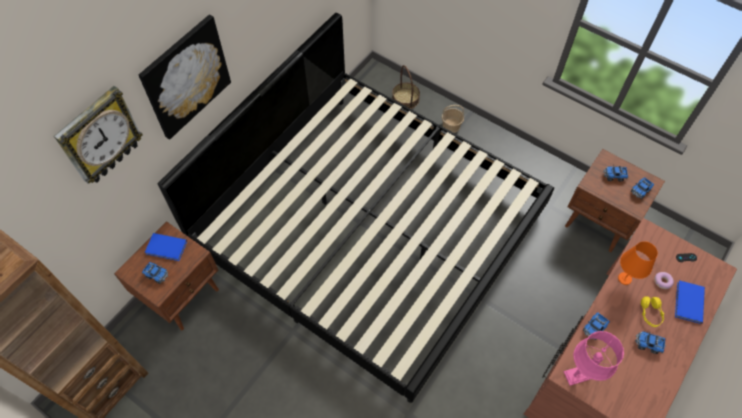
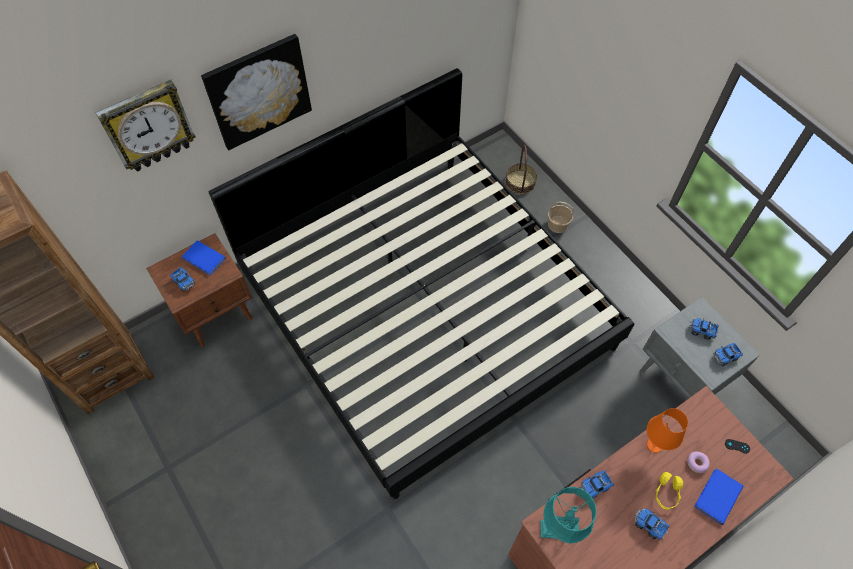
camera: 20 degrees right, 0 degrees up
pink table lamp [564,331,624,386] -> turquoise table lamp [540,487,597,544]
brown nightstand [565,149,665,252] -> grey nightstand [640,297,760,401]

